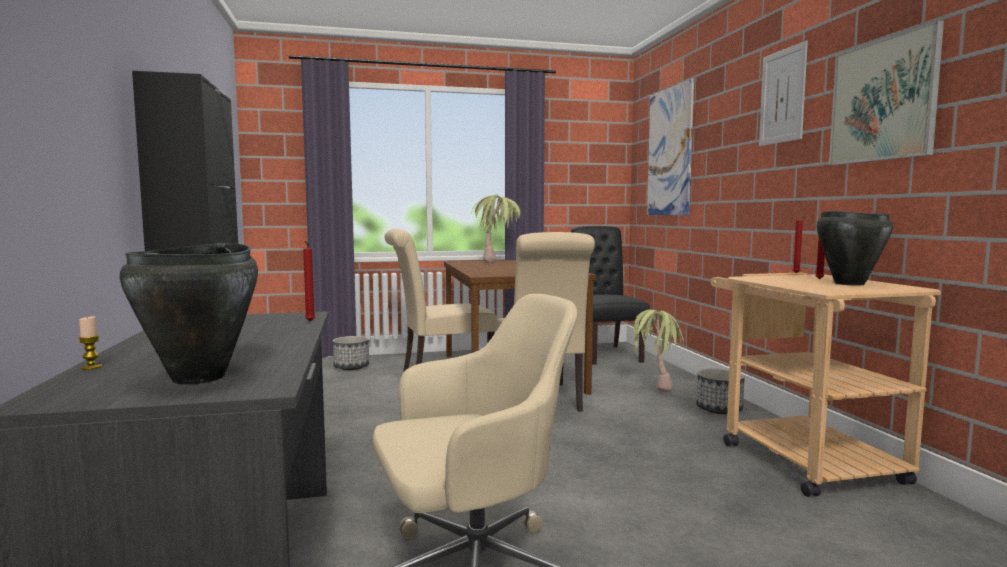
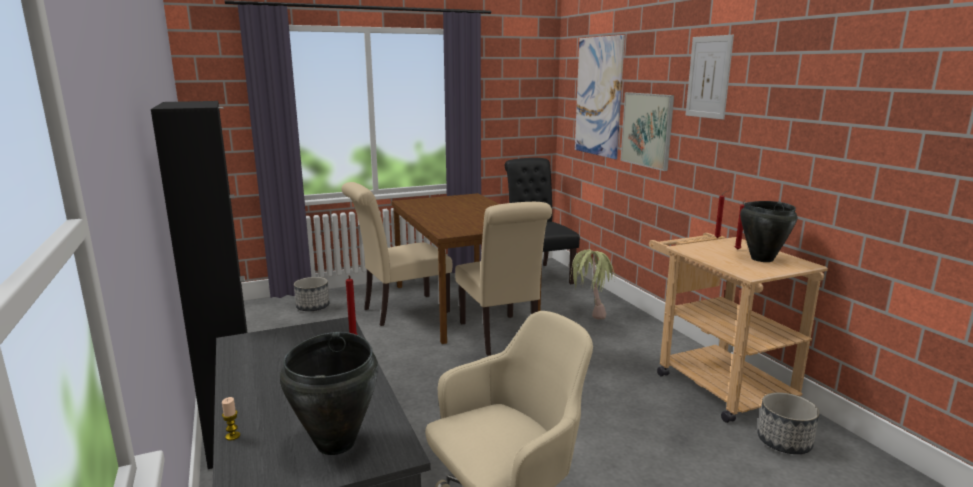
camera: 10 degrees left, 10 degrees up
potted plant [472,195,523,263] -> none
planter [696,369,745,414] -> planter moved to [758,392,820,454]
picture [829,20,944,165] -> picture moved to [620,92,674,171]

